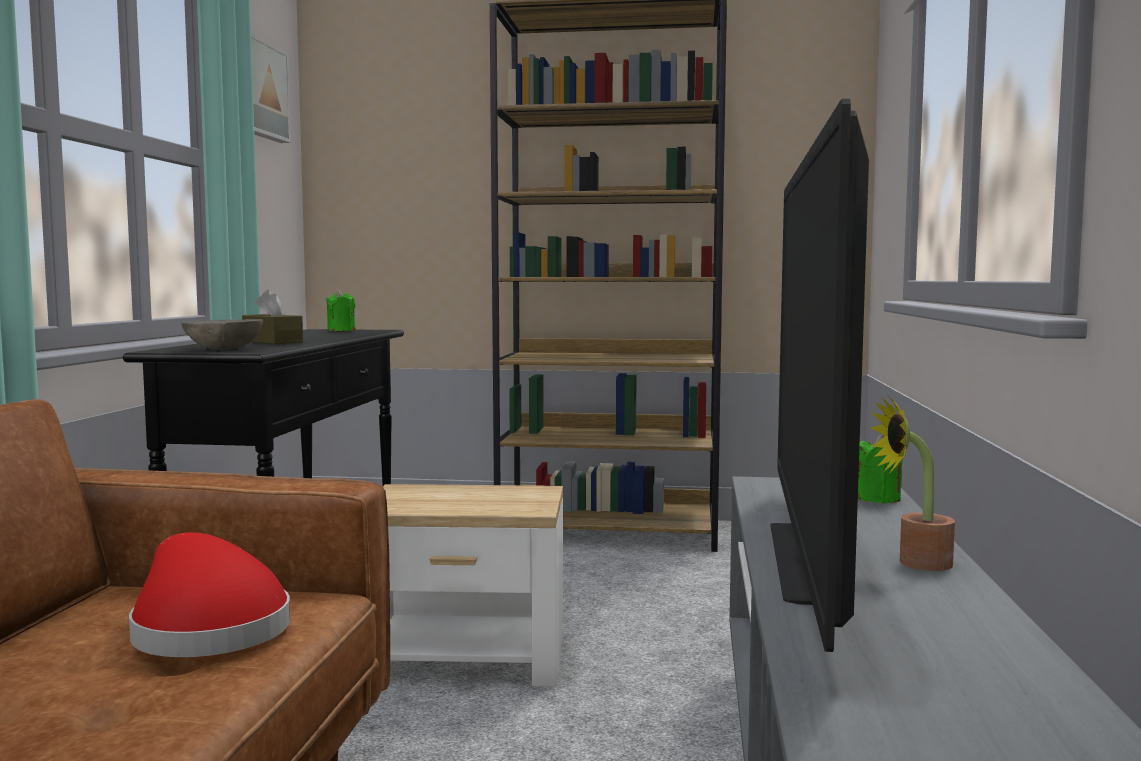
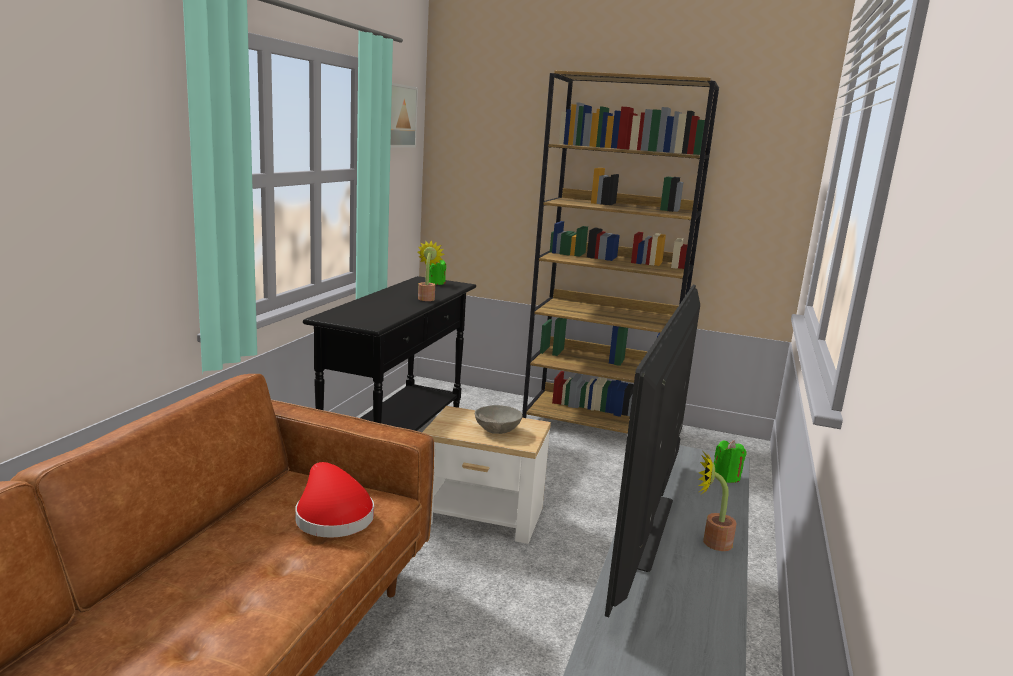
camera: 10 degrees right, 10 degrees up
grey bowl [181,319,263,350] -> grey bowl moved to [475,405,523,434]
brown tissue box [242,290,303,344] -> none
none -> potted plant [418,240,444,301]

